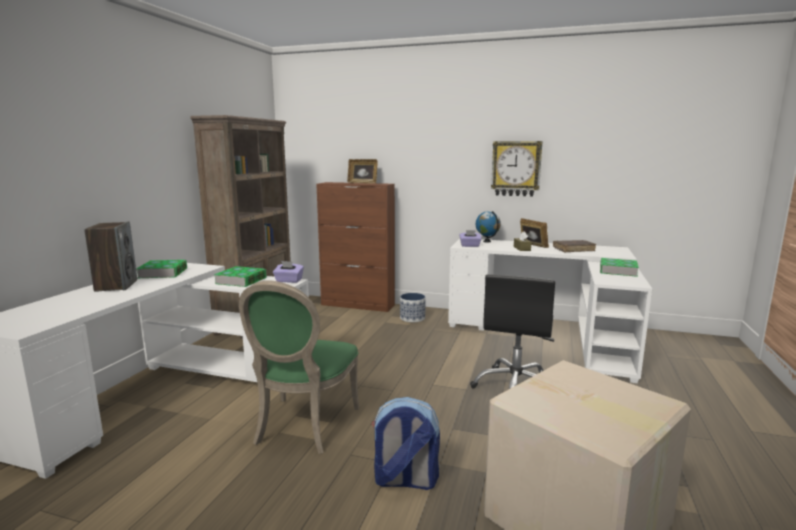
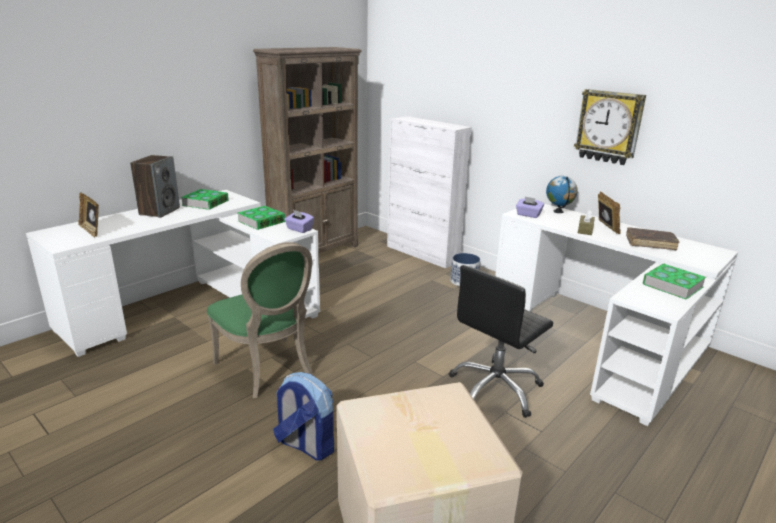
camera: 25 degrees right, 10 degrees up
green chair [239,281,359,454] -> green chair turned 75 degrees counterclockwise [207,242,314,398]
brown cabinet [316,182,395,312] -> white cabinet [387,116,472,268]
picture frame [347,159,378,184] -> picture frame moved to [78,192,99,237]

